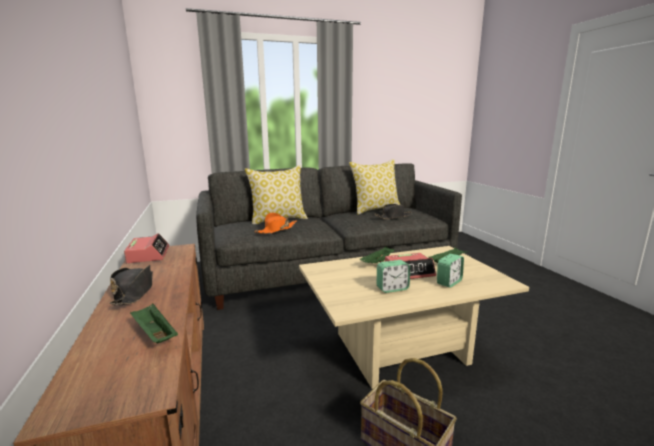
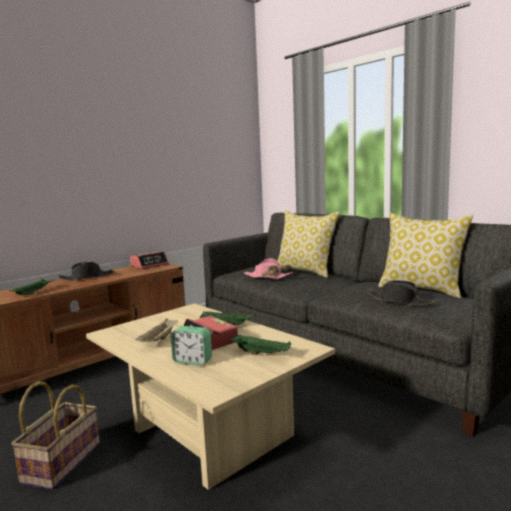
camera: 65 degrees right, 5 degrees down
orange hat [255,213,297,234] -> pink hat [244,258,293,279]
alarm clock [377,260,410,293] -> beige tray [135,318,178,342]

